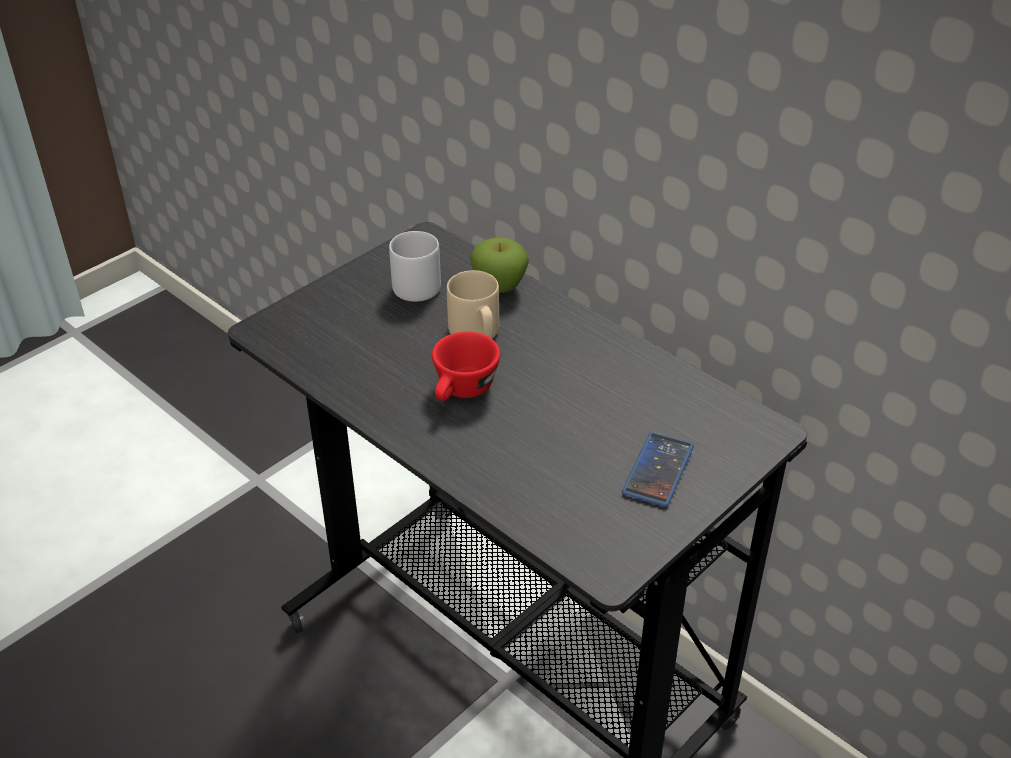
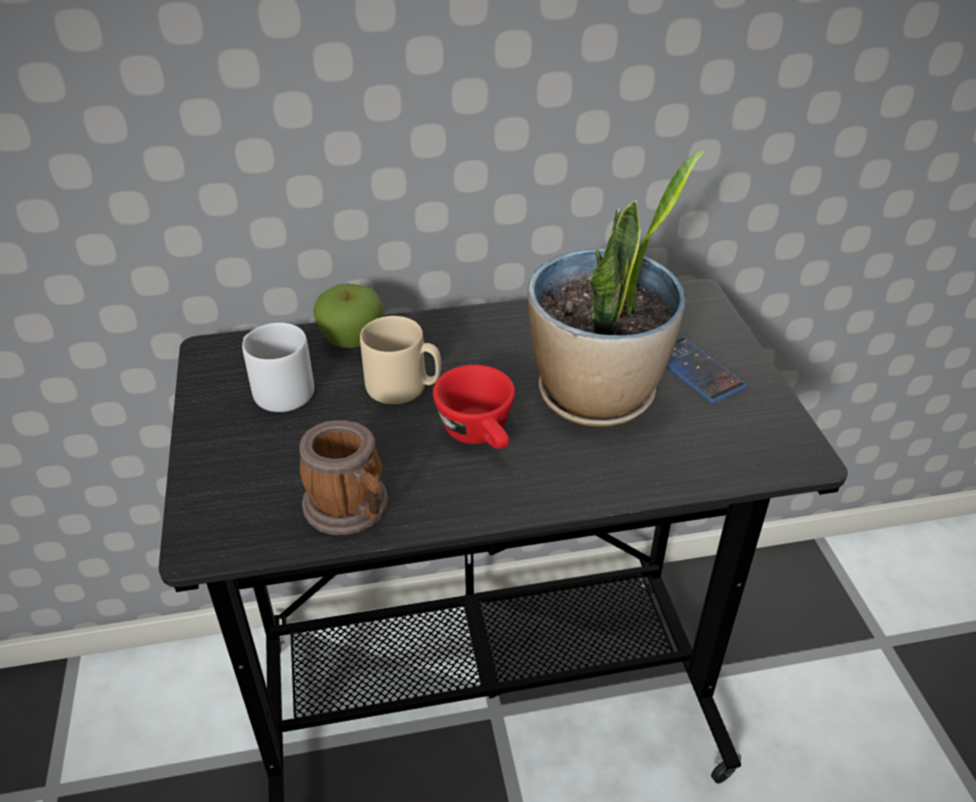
camera: 55 degrees left, 0 degrees up
none -> mug [299,420,388,535]
none -> potted plant [527,150,705,427]

